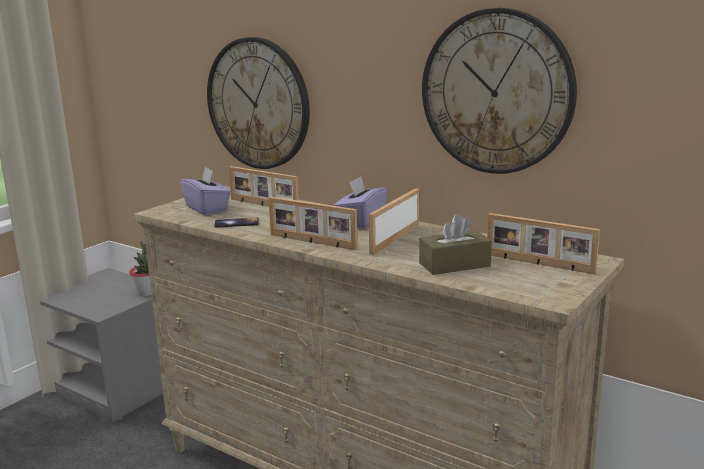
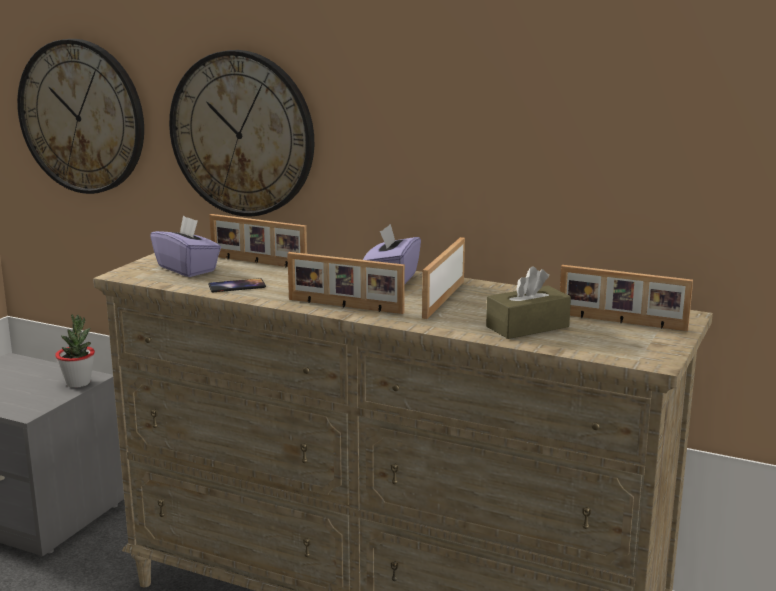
camera: 10 degrees left, 0 degrees up
wall clock [422,8,577,174] -> wall clock moved to [17,39,144,194]

